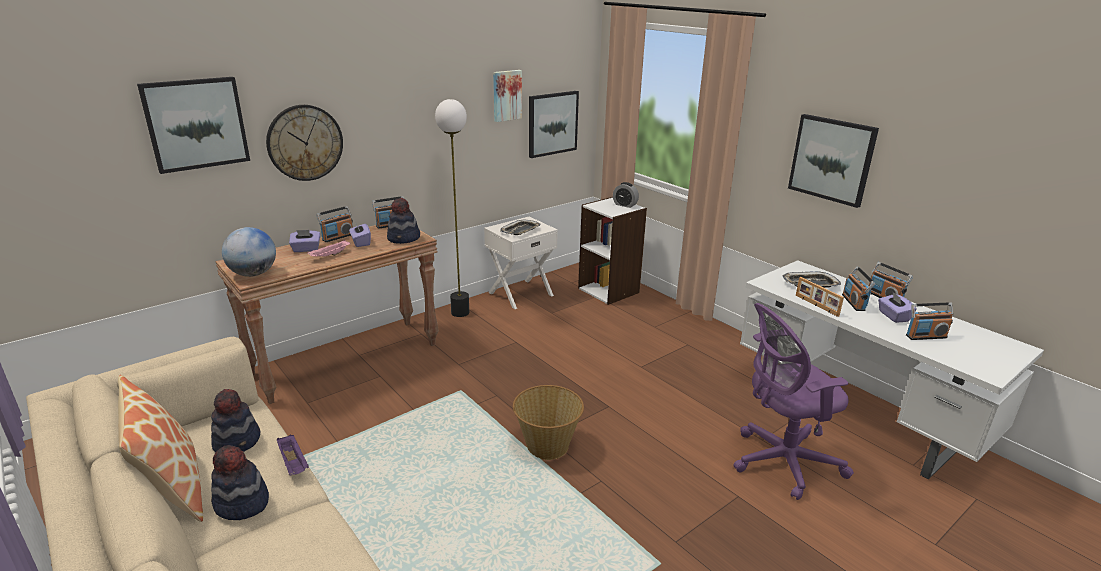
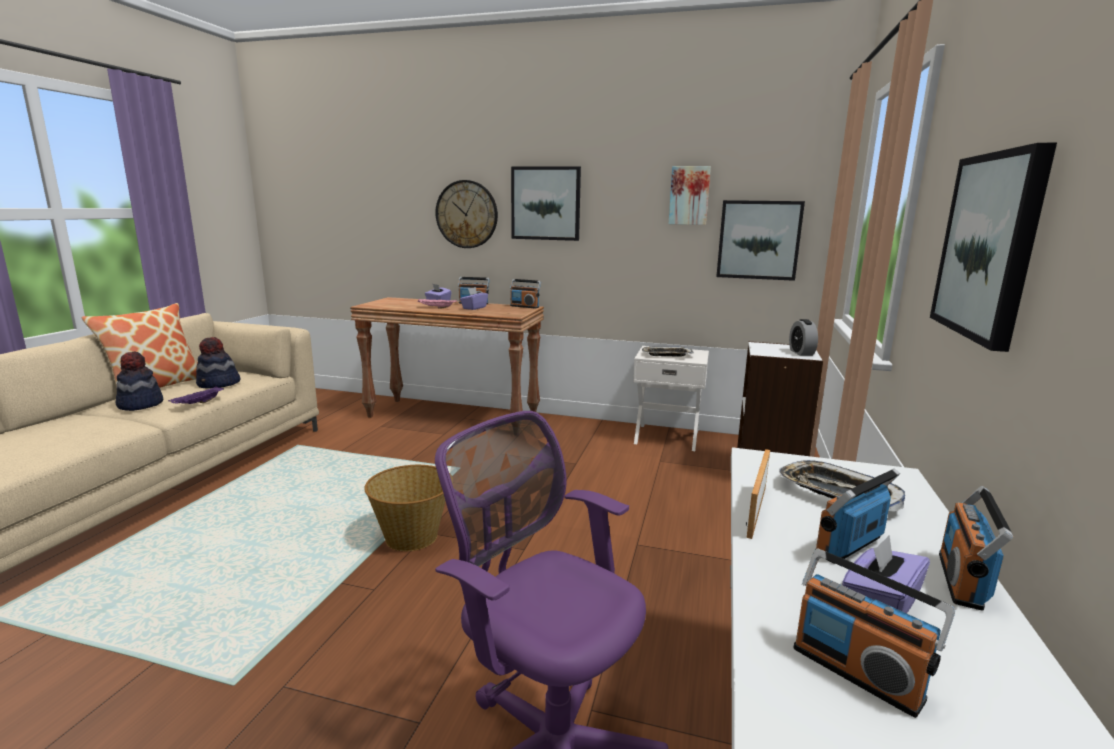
camera: 55 degrees right, 10 degrees down
picture [137,77,250,174] -> picture moved to [511,166,581,241]
globe [222,227,276,277] -> none
hat [387,198,420,244] -> none
floor lamp [435,99,469,317] -> none

